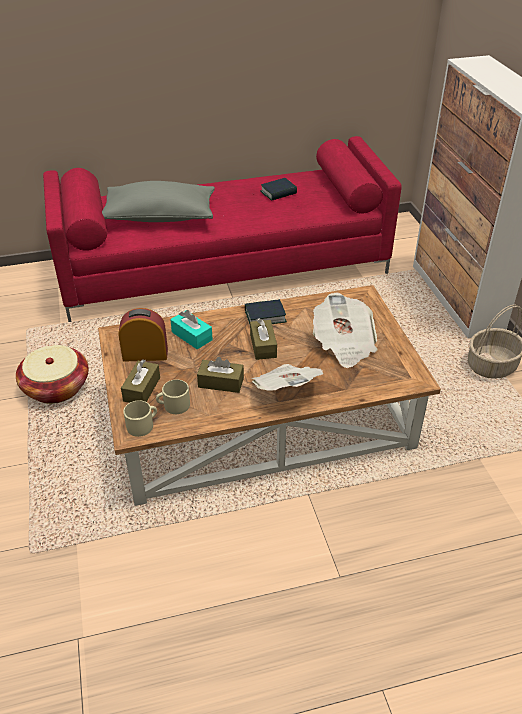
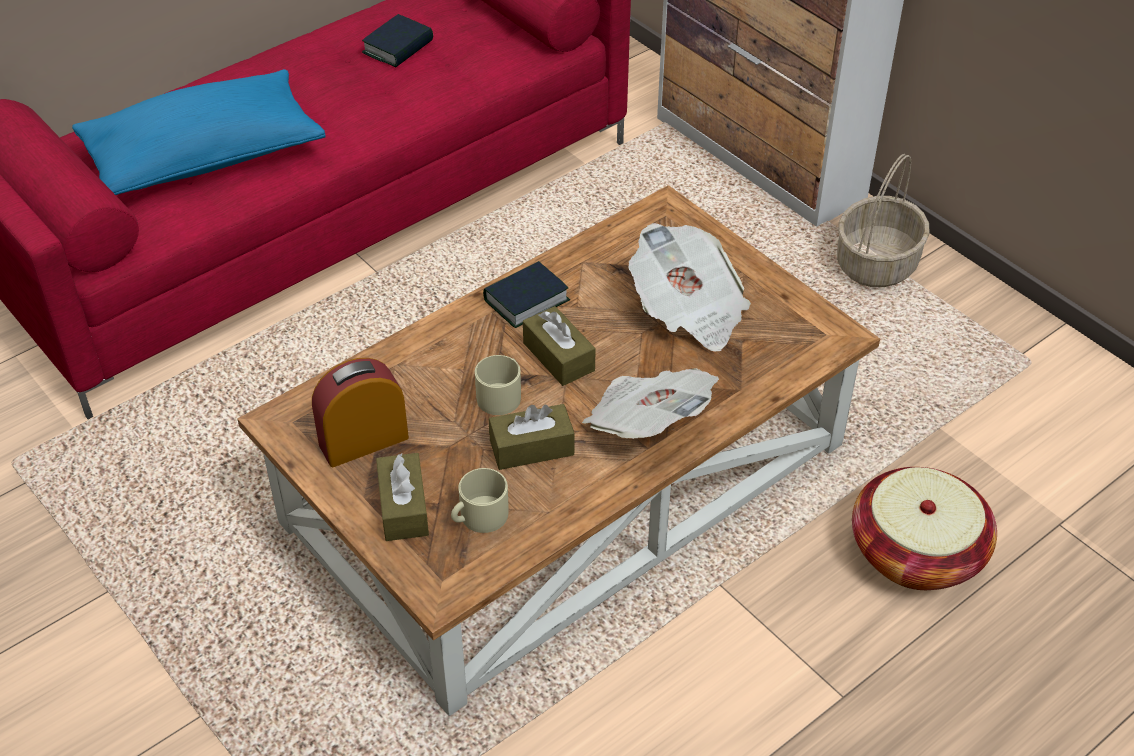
camera: 25 degrees left, 5 degrees up
basket [16,345,89,404] -> basket moved to [852,467,997,590]
grey pillow [102,181,215,222] -> blue pillow [72,69,326,195]
beige mug [123,400,157,437] -> beige mug moved to [475,355,521,415]
turquoise tissue box [170,310,213,349] -> none

